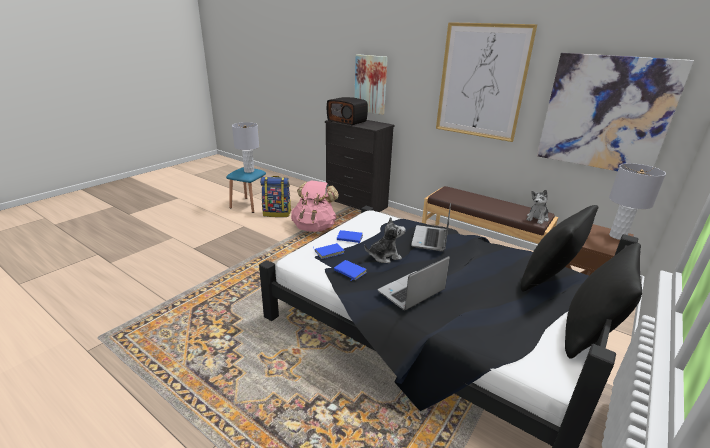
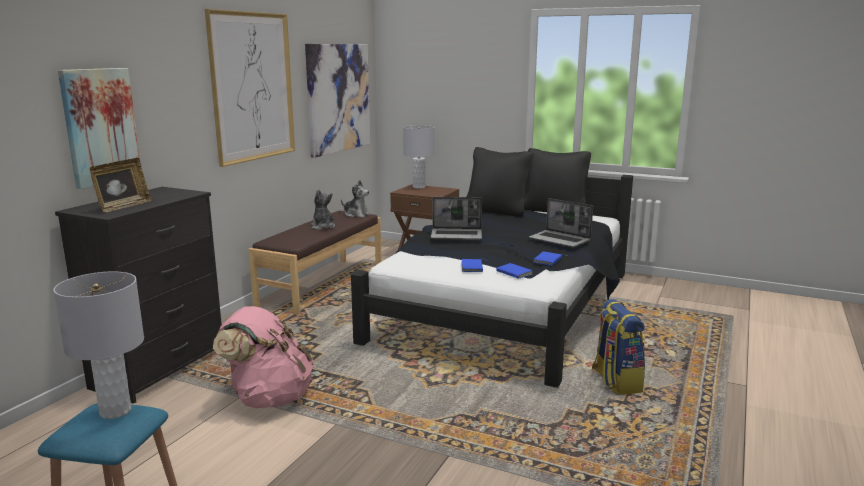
camera: 100 degrees left, 10 degrees down
backpack [260,176,291,217] -> backpack moved to [591,299,645,395]
radio [327,97,368,126] -> picture frame [89,158,152,212]
plush toy [364,217,405,263] -> plush toy moved to [311,189,336,230]

